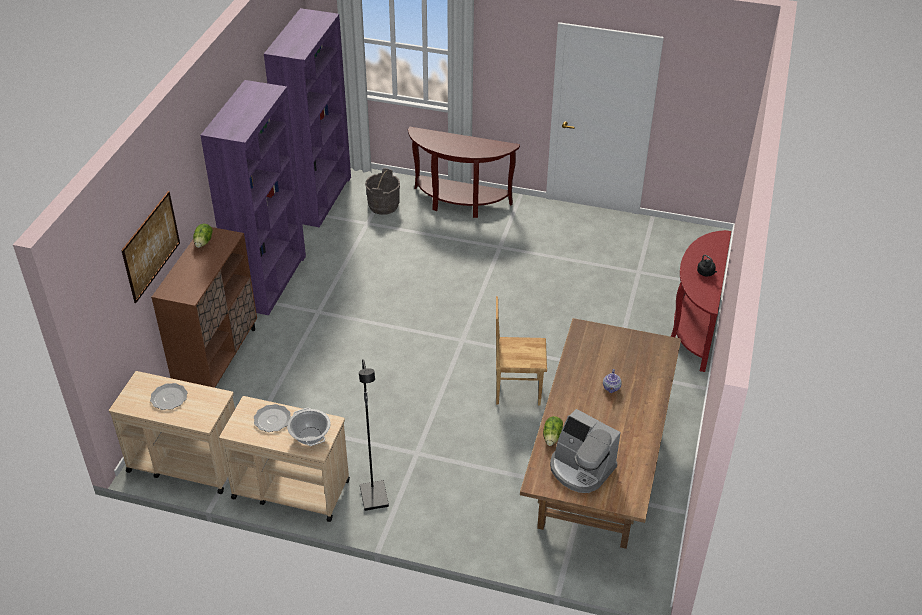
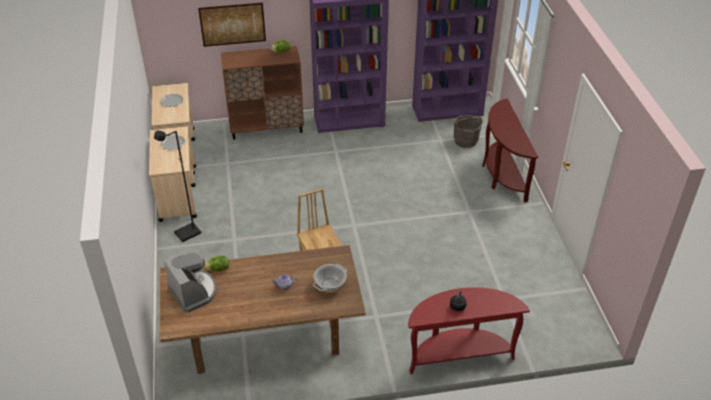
camera: 65 degrees right, 0 degrees up
cooking pot [287,408,331,446] -> cooking pot moved to [313,264,347,292]
coffee machine [550,409,620,493] -> coffee machine turned 135 degrees clockwise [163,253,217,313]

